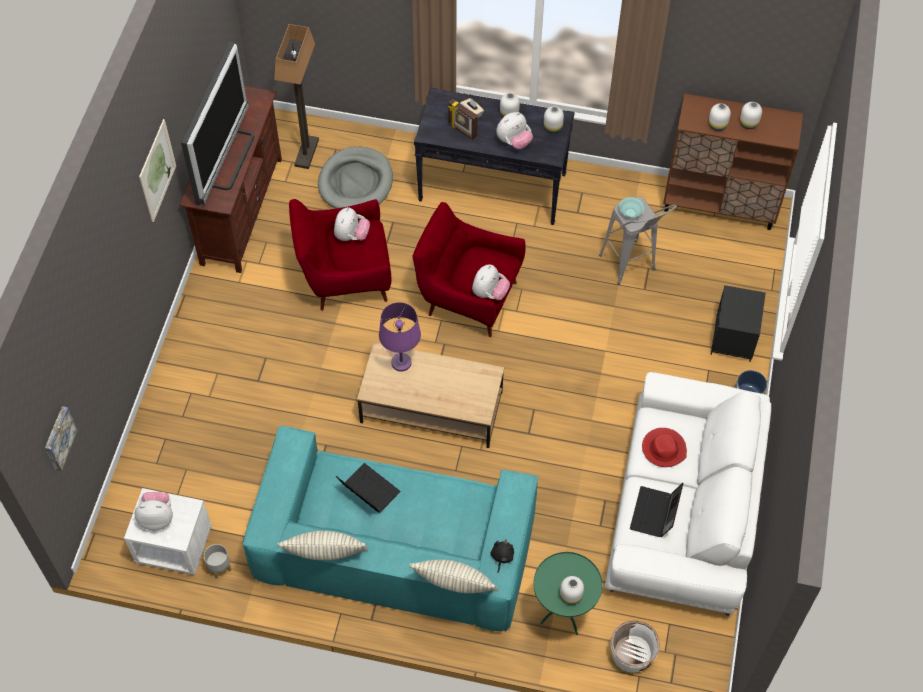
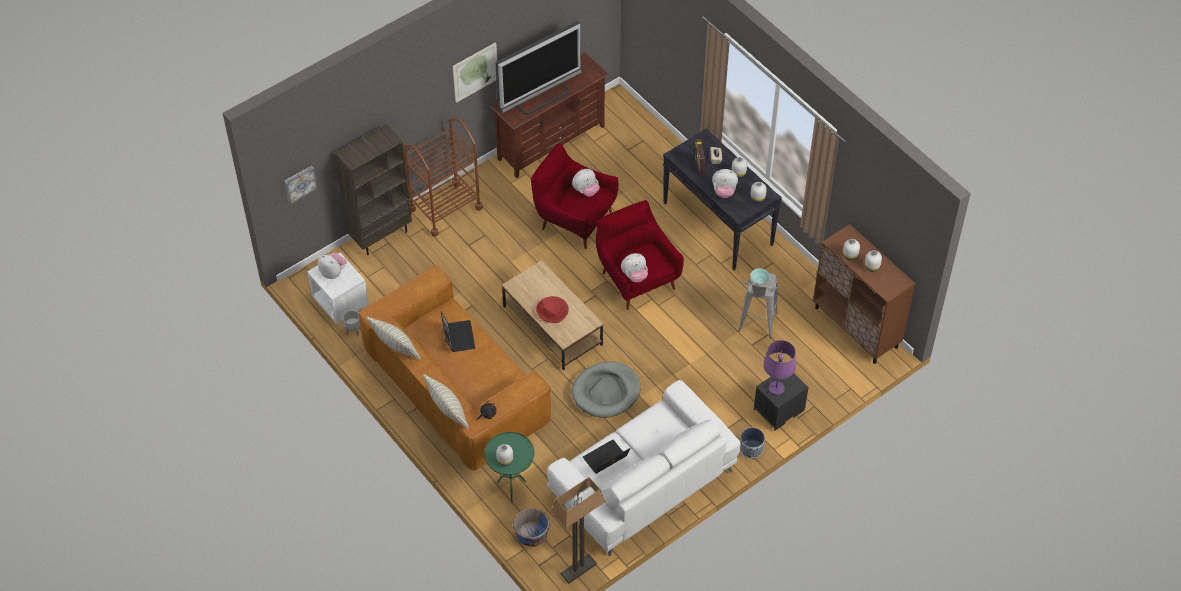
camera: 40 degrees right, 5 degrees down
turquoise sofa [242,425,538,631] -> brown sofa [358,265,551,471]
floor lamp [274,24,319,169] -> floor lamp moved to [551,477,605,584]
grey dog bed [318,147,393,209] -> grey dog bed moved to [572,362,641,418]
purple table lamp [379,302,421,372] -> purple table lamp moved to [764,340,796,396]
white planter [610,621,660,673] -> blue planter [513,508,550,547]
red hat [642,428,687,467] -> red hat moved to [536,296,569,323]
none -> brown bookcase [335,124,412,255]
none -> brown cart [403,118,483,237]

